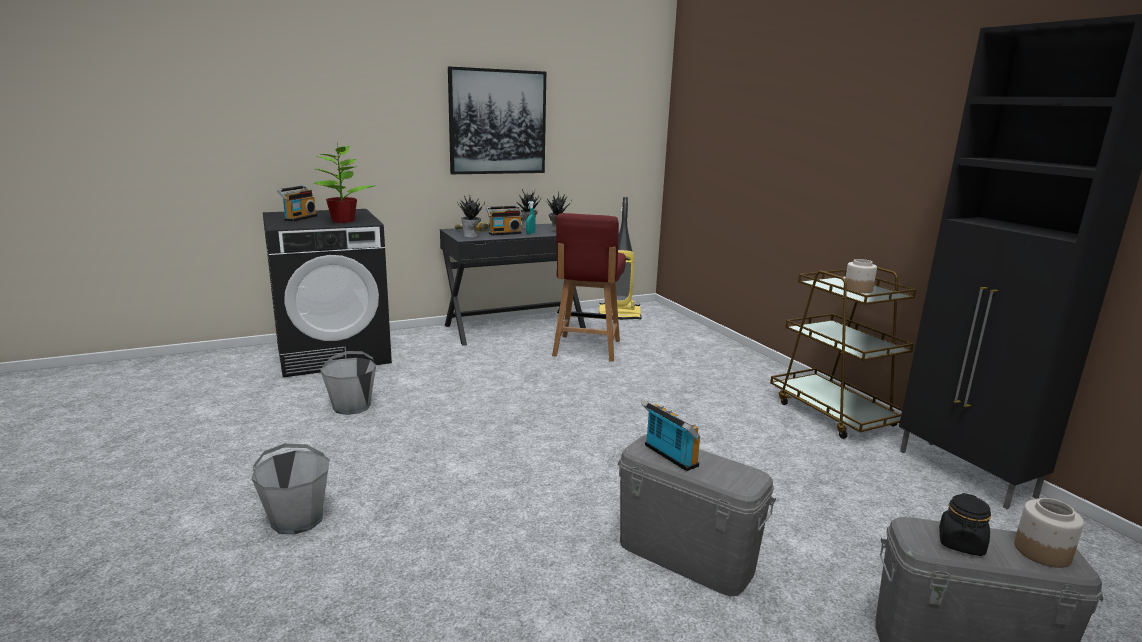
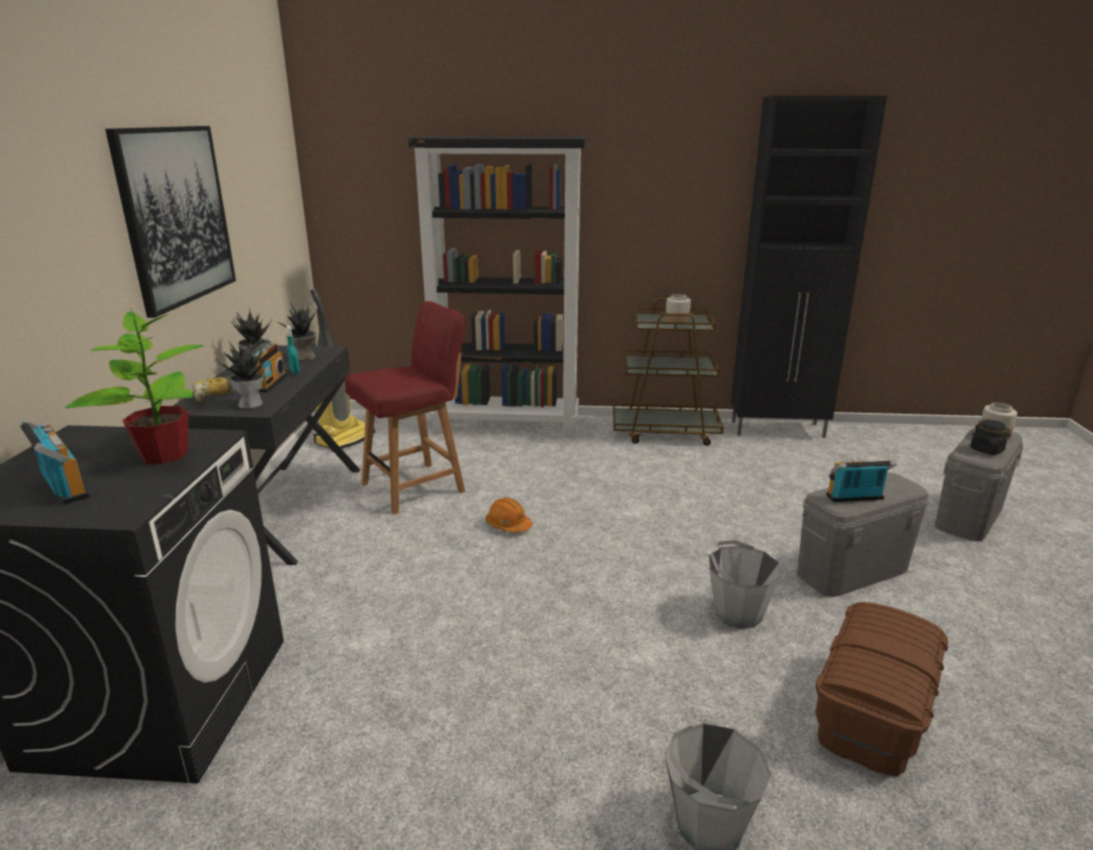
camera: 60 degrees left, 5 degrees up
grey bucket [320,351,376,415] -> grey bucket moved to [709,540,781,629]
red chair [552,213,626,362] -> red chair turned 75 degrees counterclockwise [345,301,466,515]
none -> black bookcase [408,136,586,437]
none -> orange hard hat [486,498,532,533]
none -> brown storage box [815,602,948,777]

